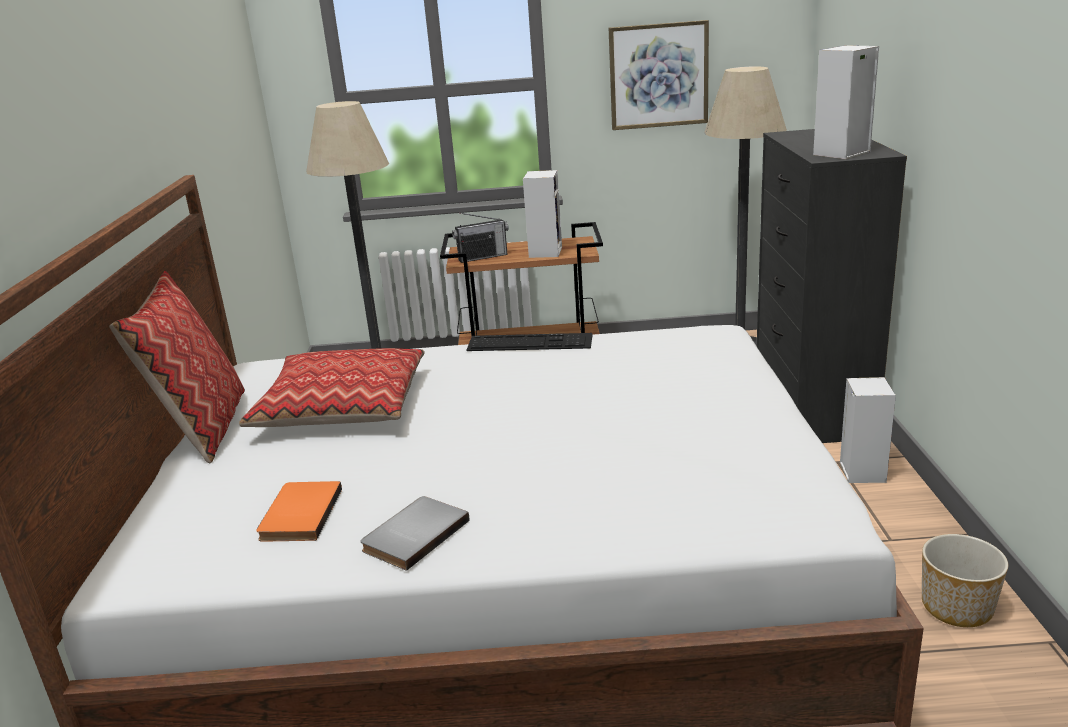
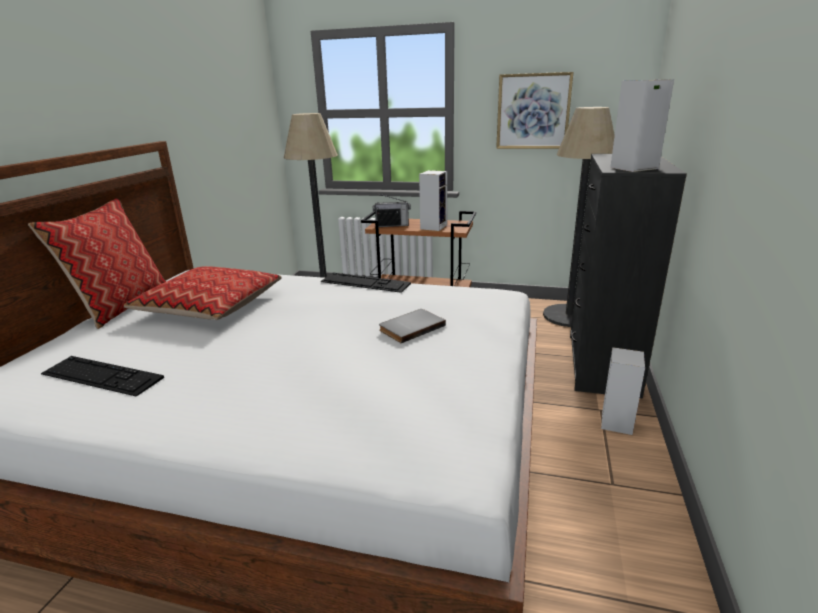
camera: 15 degrees right, 0 degrees up
orange book [256,481,342,542] -> keyboard [41,356,164,396]
grey book [360,496,469,571] -> grey book moved to [379,309,446,343]
planter [922,534,1008,627] -> none

